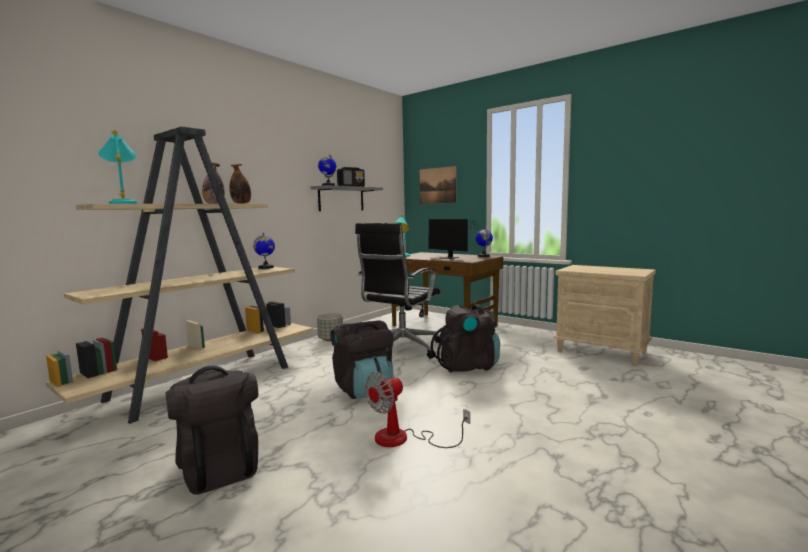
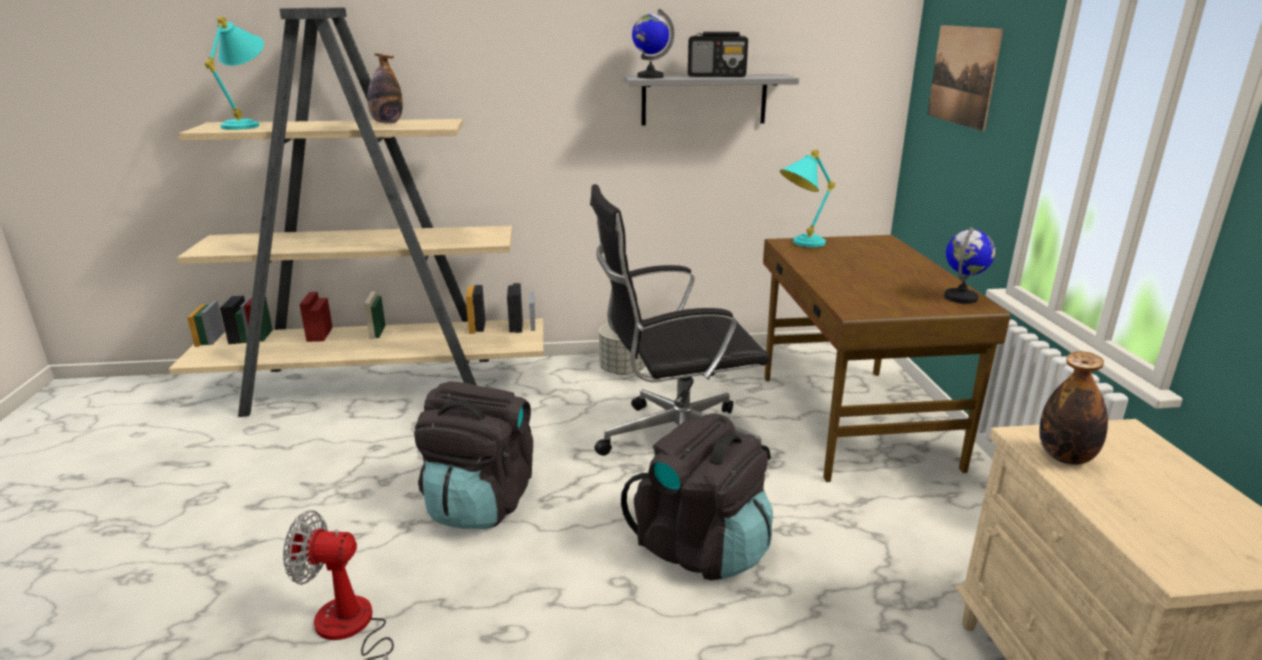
camera: 45 degrees right, 15 degrees up
black backpack [166,366,258,495] -> none
bottle [230,164,251,204] -> bottle moved to [1039,351,1108,465]
globe [253,233,275,269] -> none
monitor [428,219,479,259] -> none

